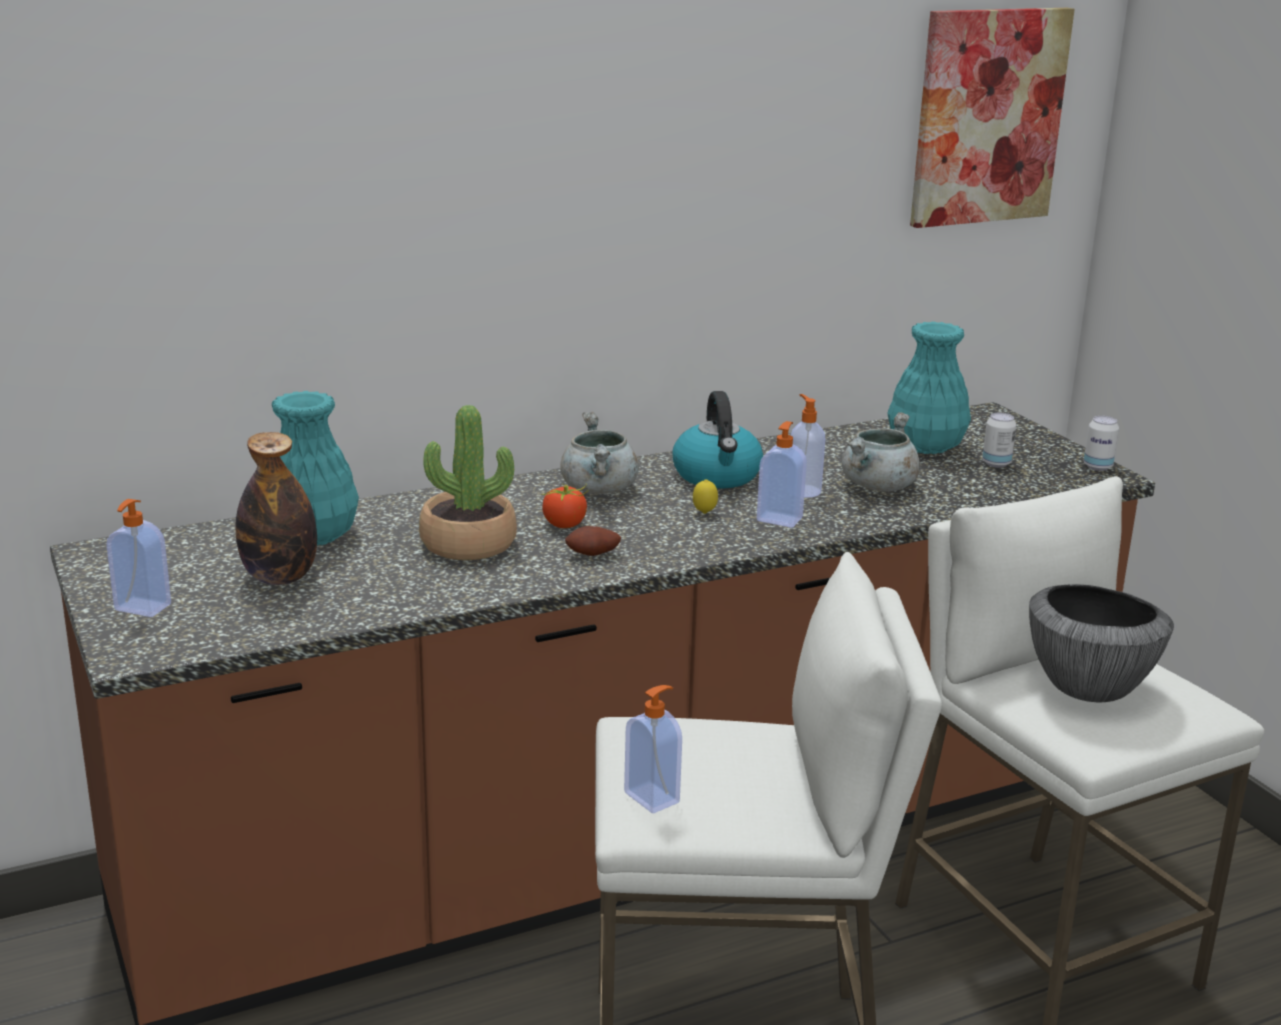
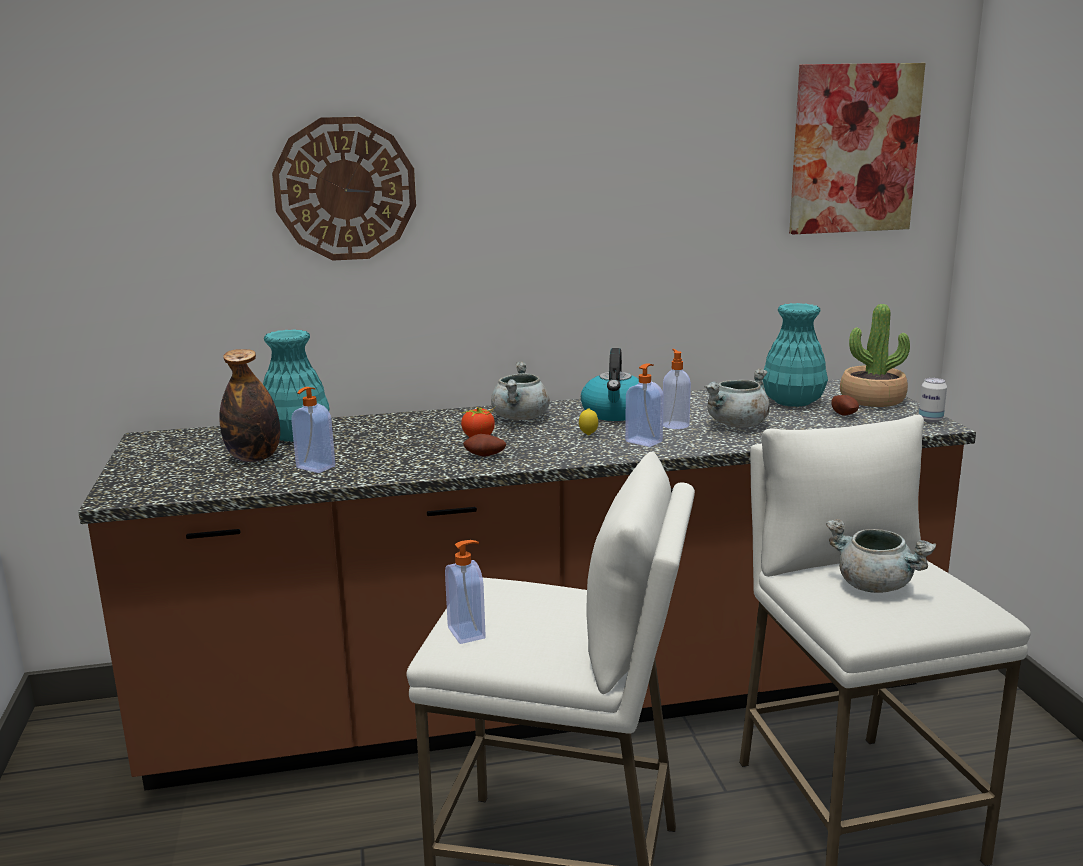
camera: 15 degrees right, 5 degrees down
soap dispenser [106,499,171,617] -> soap dispenser moved to [291,387,335,473]
potted plant [419,405,517,560] -> potted plant moved to [840,304,910,407]
can [982,413,1016,468] -> potato [831,395,859,415]
bowl [1029,584,1174,702] -> grey cooking pot [826,519,936,593]
none -> wall clock [272,117,416,261]

